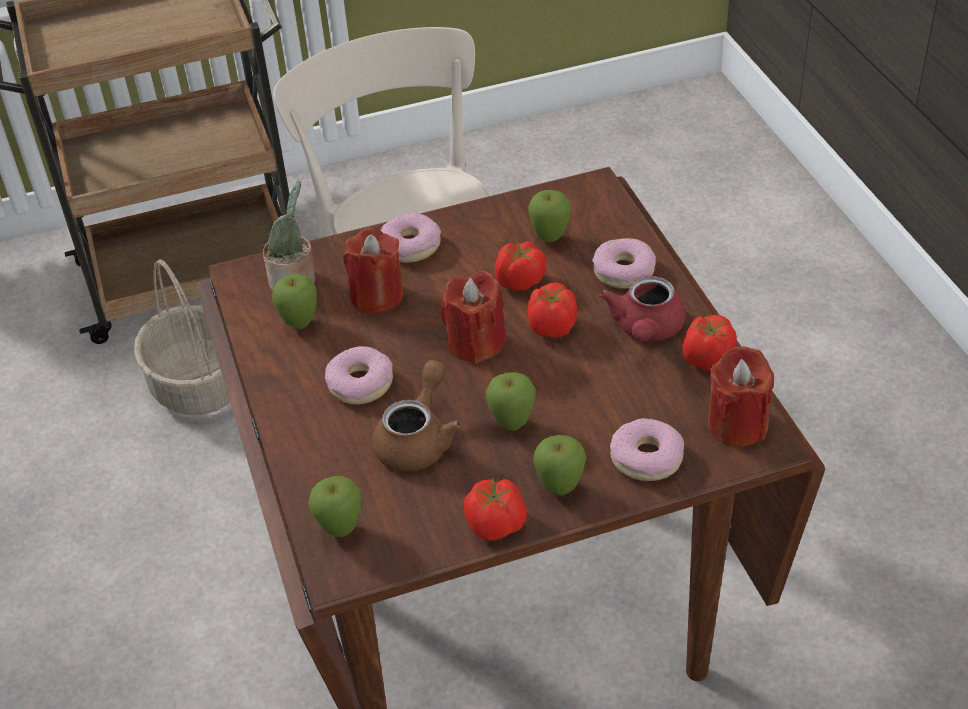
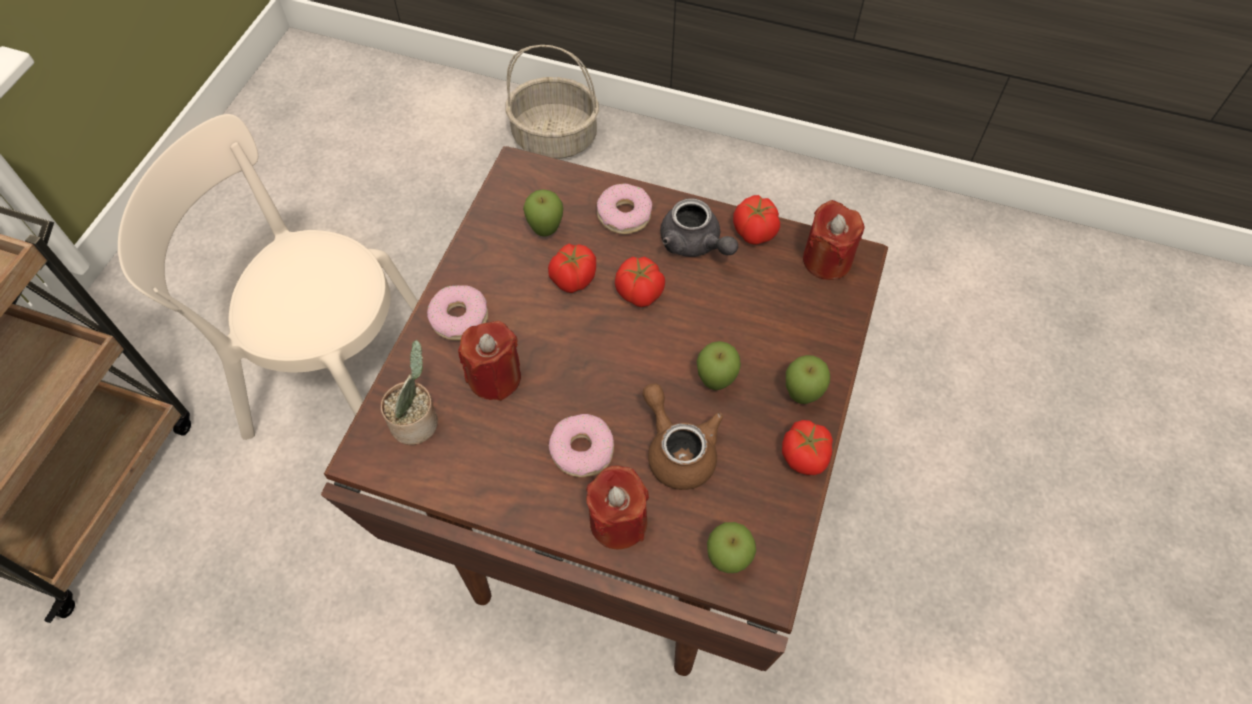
camera: 55 degrees left, 15 degrees up
basket [134,259,230,415] -> basket moved to [505,45,599,159]
apple [272,274,317,329] -> none
red candle [440,271,506,364] -> red candle moved to [586,466,649,549]
red teapot [600,276,686,341] -> grey teapot [660,198,738,257]
donut [610,418,684,481] -> none

